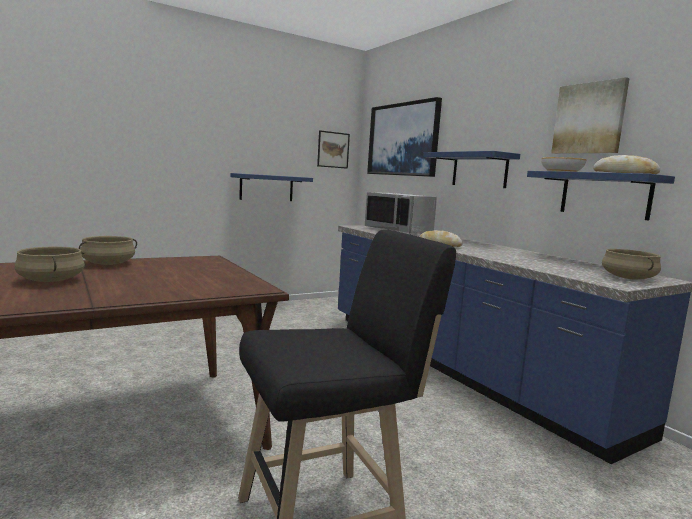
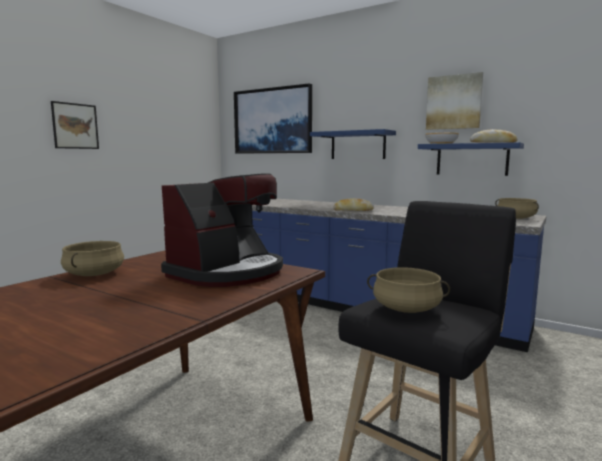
camera: 25 degrees left, 0 degrees up
beige cooking pot [15,247,85,282] -> beige cooking pot moved to [367,267,450,313]
blue shelf [230,173,313,201] -> none
picture [317,130,350,169] -> picture moved to [51,101,99,149]
grey microwave [365,192,437,233] -> none
none -> coffee machine [161,173,283,287]

